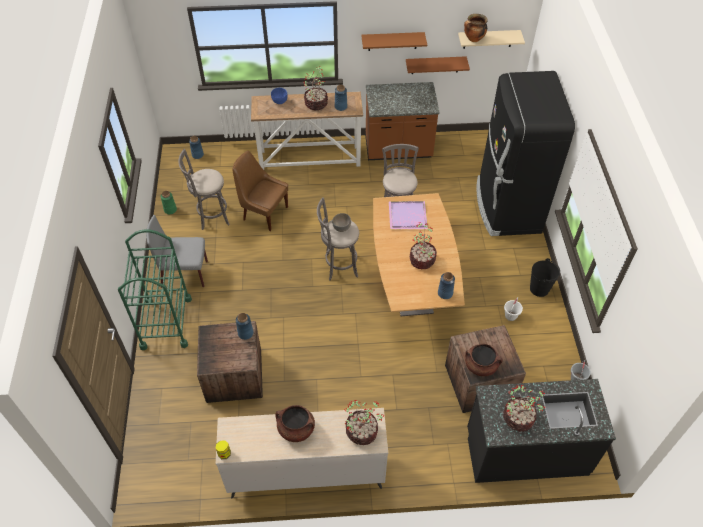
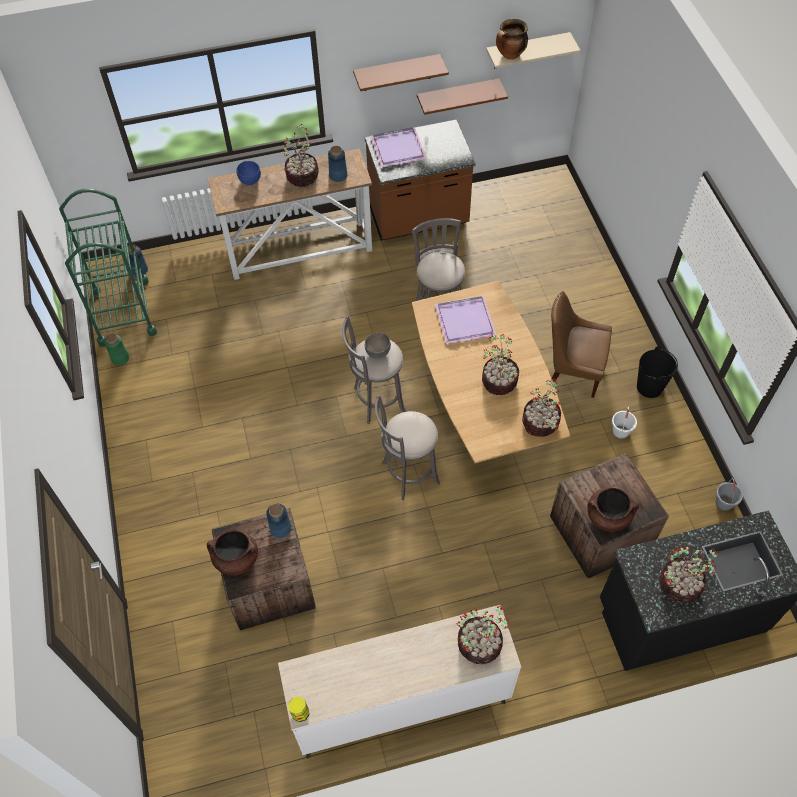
camera: 10 degrees left, 5 degrees up
green cart [118,229,192,350] -> green cart moved to [59,188,157,347]
grey chair [146,215,208,288] -> none
grey stool [178,149,230,230] -> grey stool moved to [375,395,440,500]
brown chair [232,151,288,231] -> brown chair moved to [551,291,612,398]
brown cooking pot [275,405,315,442] -> brown cooking pot moved to [207,530,258,575]
blue vase [438,272,455,299] -> potted plant [522,378,561,437]
black fridge [476,71,575,236] -> none
none -> purple tray [370,127,427,167]

